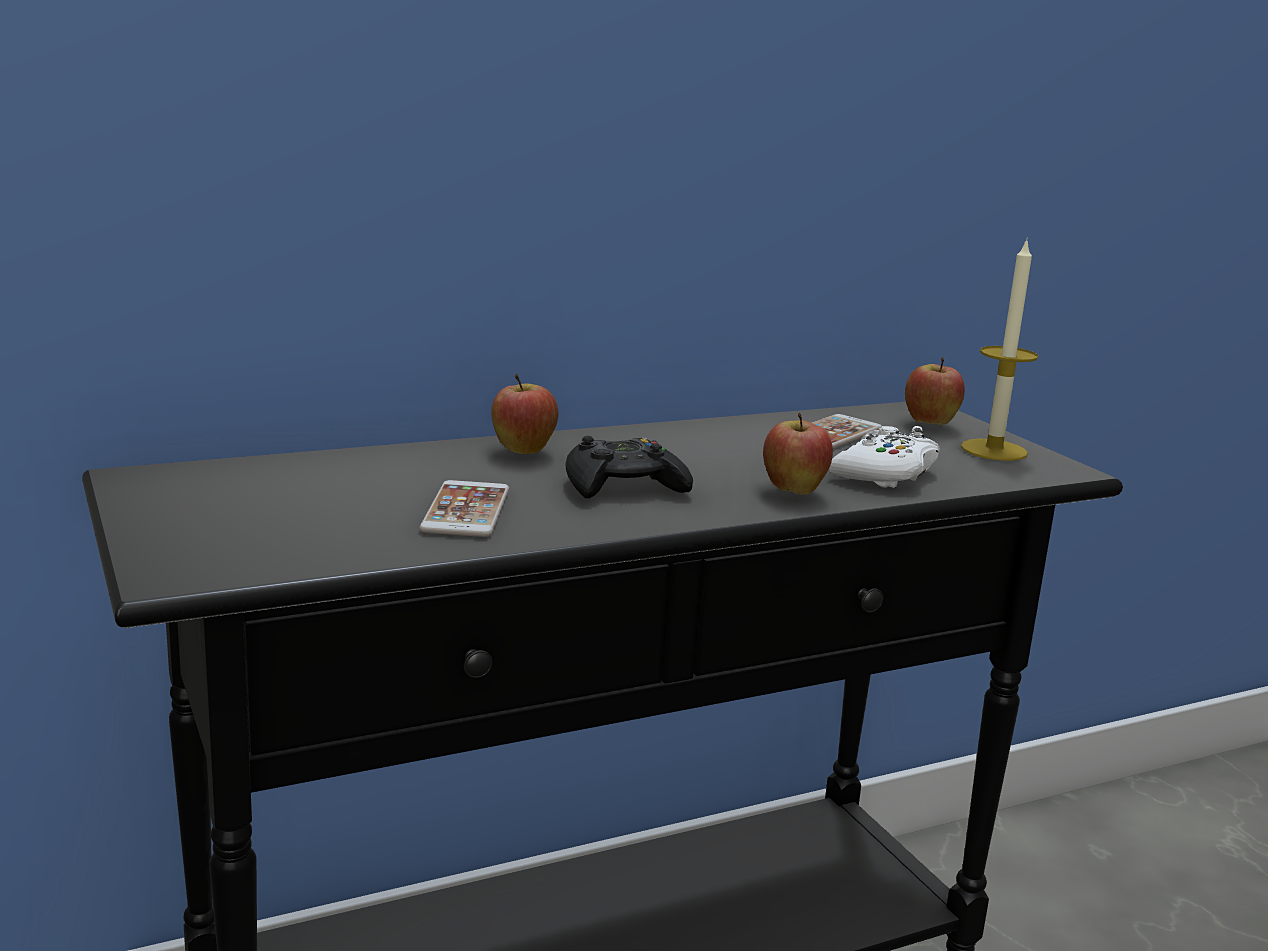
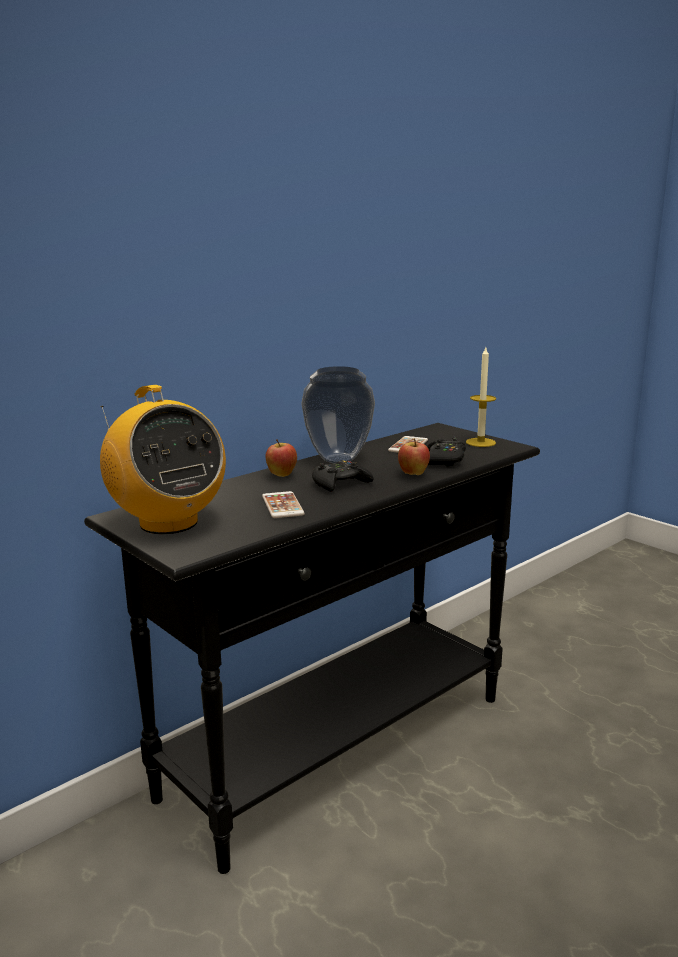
camera: 15 degrees left, 0 degrees up
white game controller [829,426,940,488] -> black game controller [427,437,466,467]
apple [905,357,965,425] -> none
none -> radio [100,385,226,534]
none -> vase [301,366,375,463]

